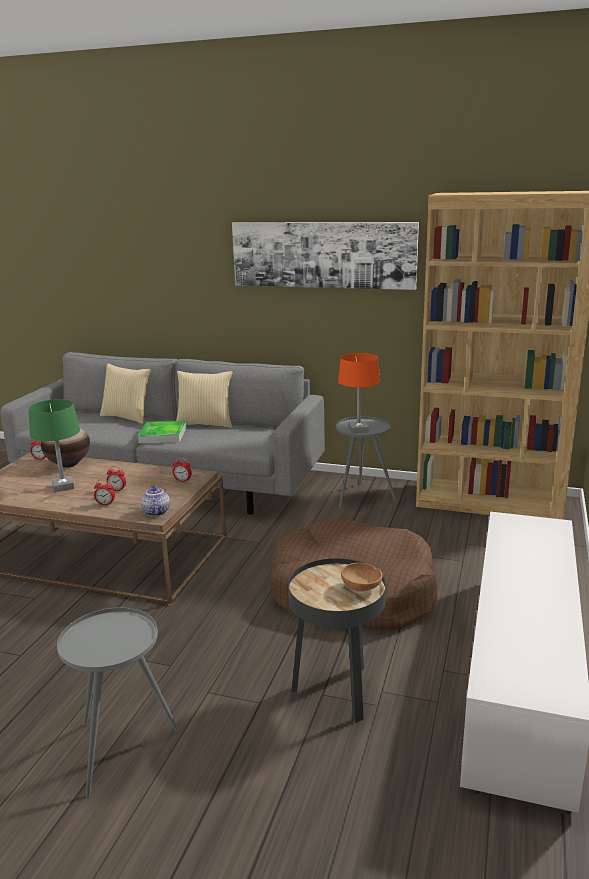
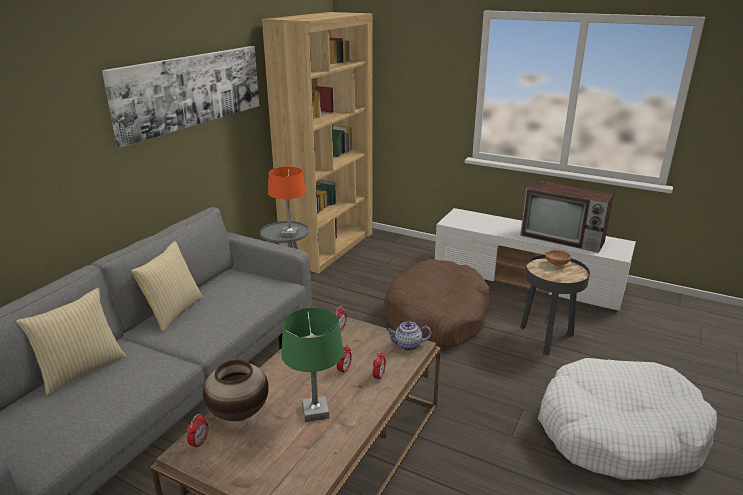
camera: 80 degrees left, 5 degrees up
grey side table [57,608,179,798] -> white dog bed [538,358,717,480]
tray [138,421,186,443] -> none
none -> television [520,180,614,253]

